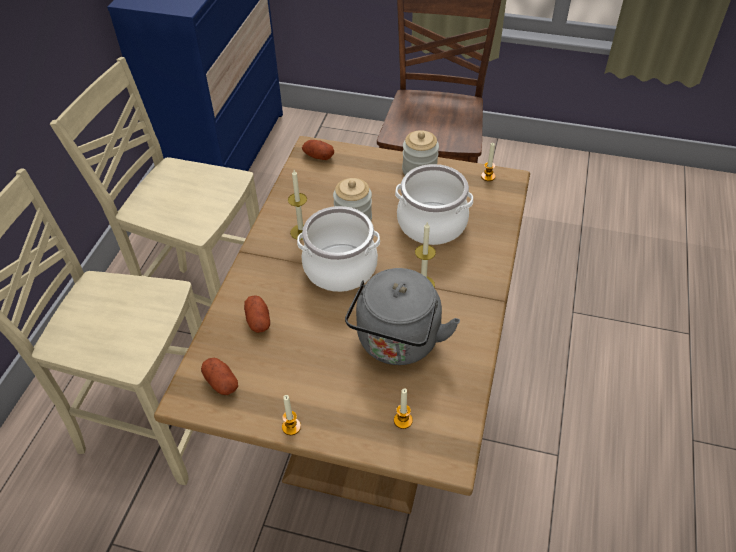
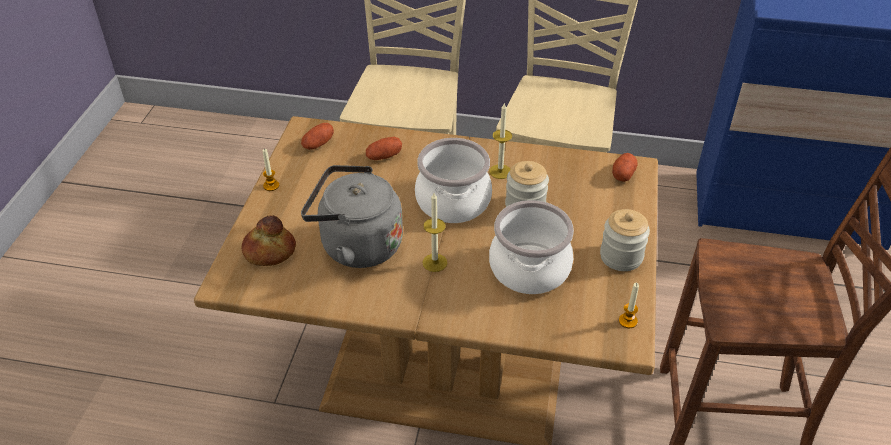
camera: 85 degrees right, 5 degrees down
candle [394,388,413,429] -> bread [241,215,296,266]

